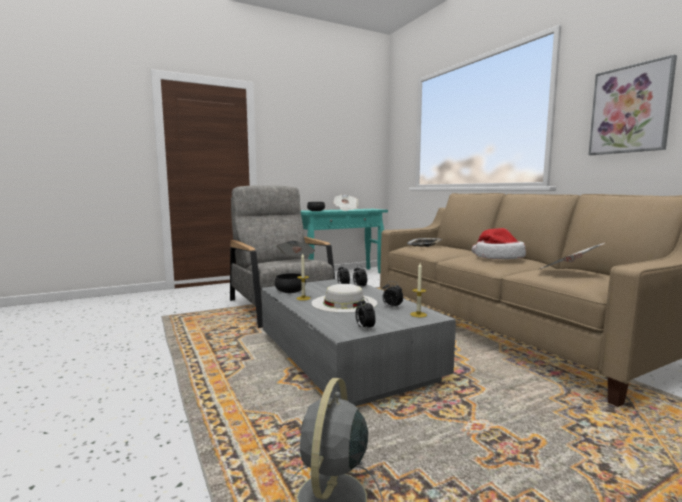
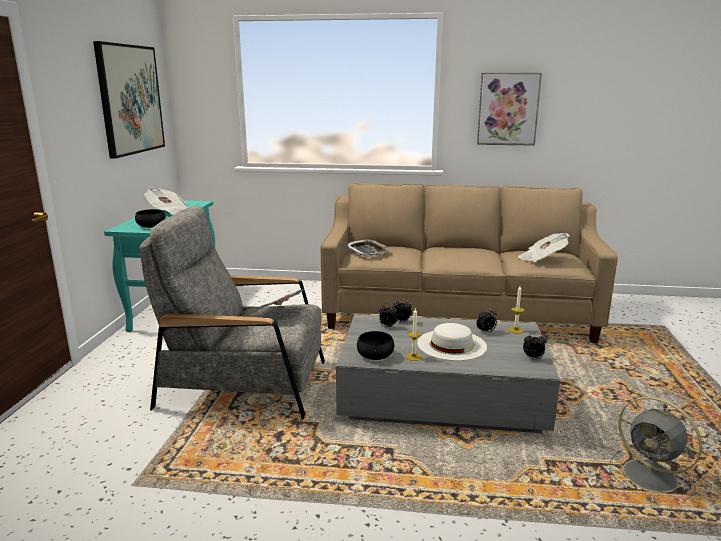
camera: 55 degrees left, 10 degrees up
hat [472,228,526,259] -> none
none -> picture [93,41,165,159]

